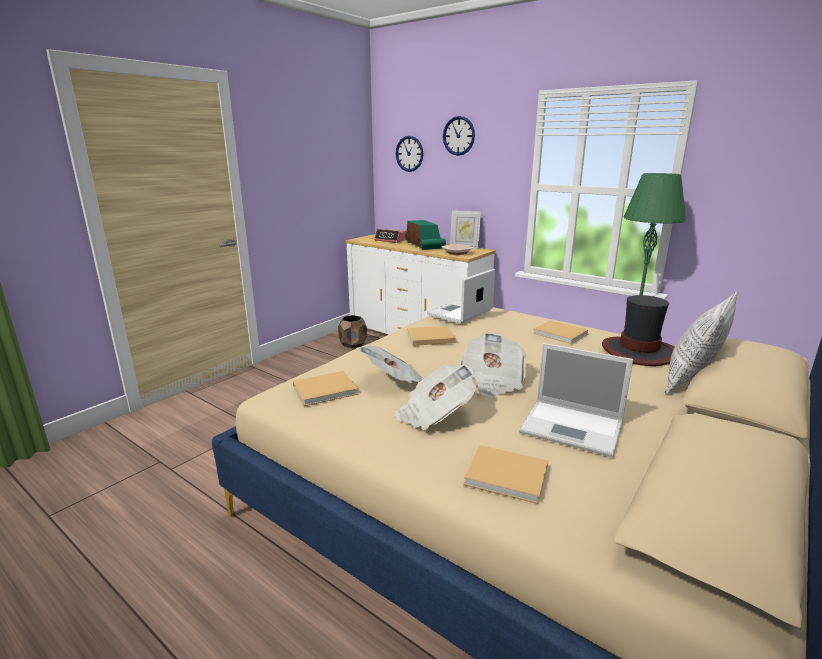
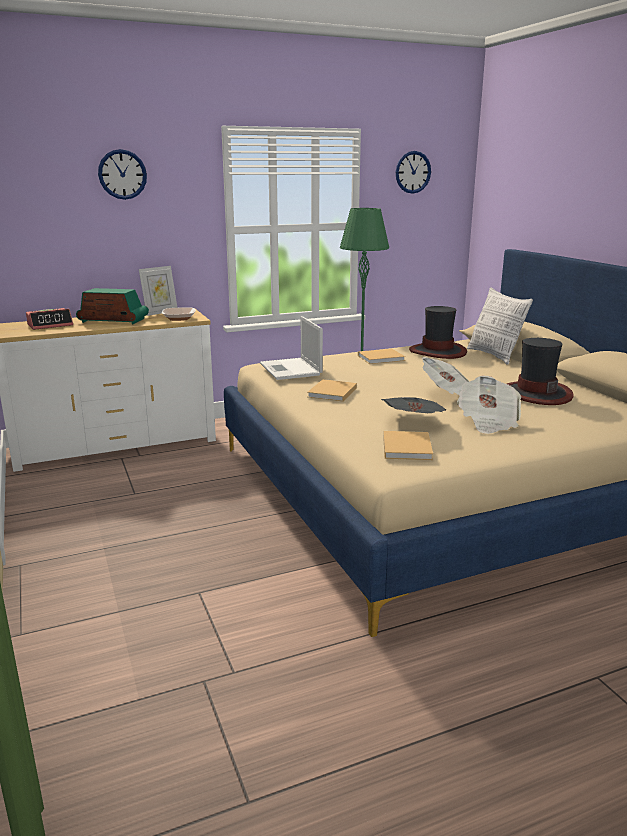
camera: 60 degrees left, 0 degrees up
brown planter [338,315,367,348] -> none
wall clock [396,136,423,172] -> wall clock moved to [396,151,431,194]
beige book [464,445,548,504] -> none
laptop [519,343,633,457] -> hat [507,338,574,405]

